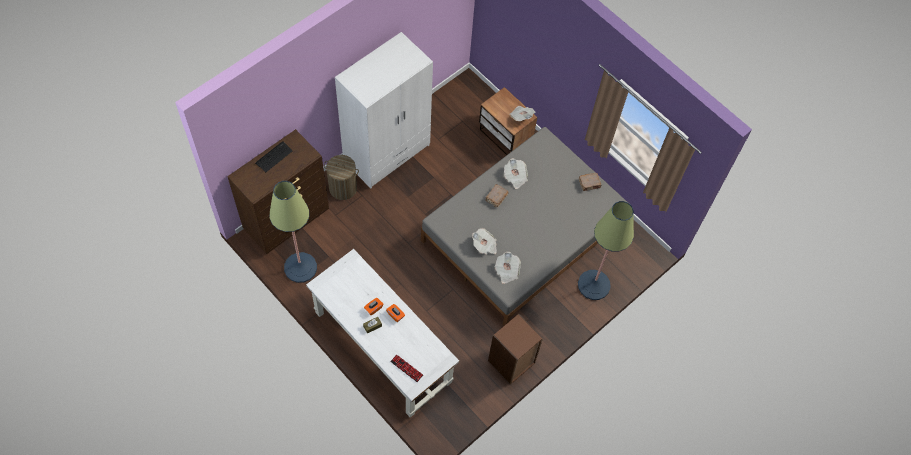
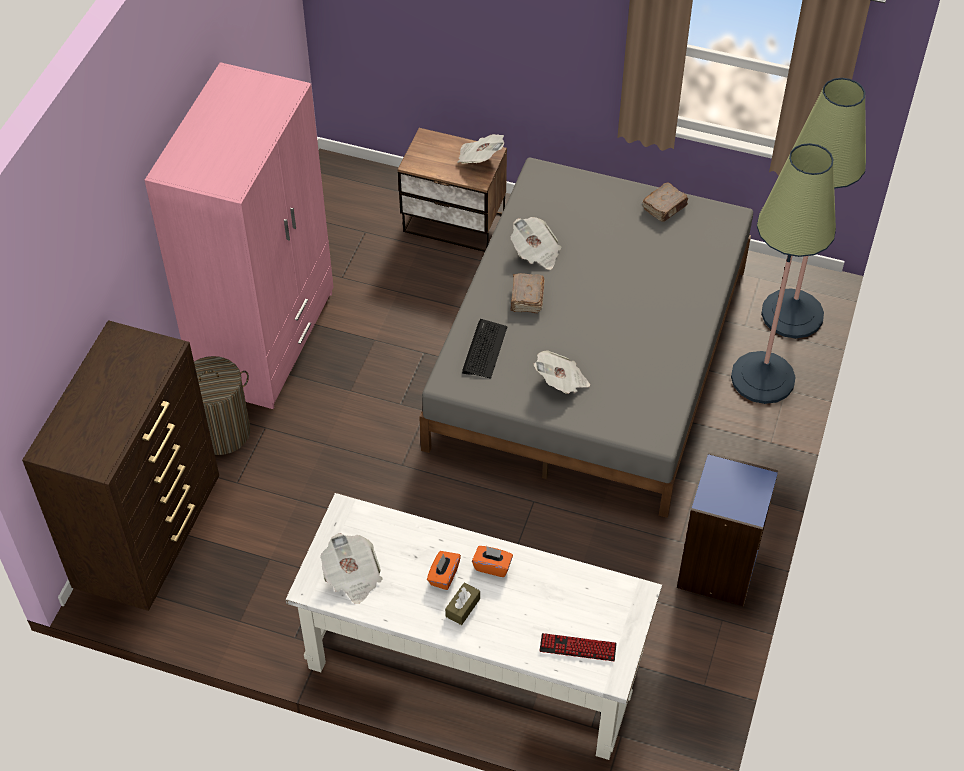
camera: 25 degrees left, 10 degrees down
keyboard [255,142,292,172] -> keyboard moved to [462,319,508,379]
floor lamp [270,181,317,283] -> floor lamp moved to [761,78,866,338]
white wardrobe [335,32,433,188] -> pink wardrobe [145,62,334,409]
brown bookcase [488,314,543,384] -> blue bookcase [677,452,779,606]
newspaper [495,252,521,284] -> newspaper moved to [320,533,383,604]

